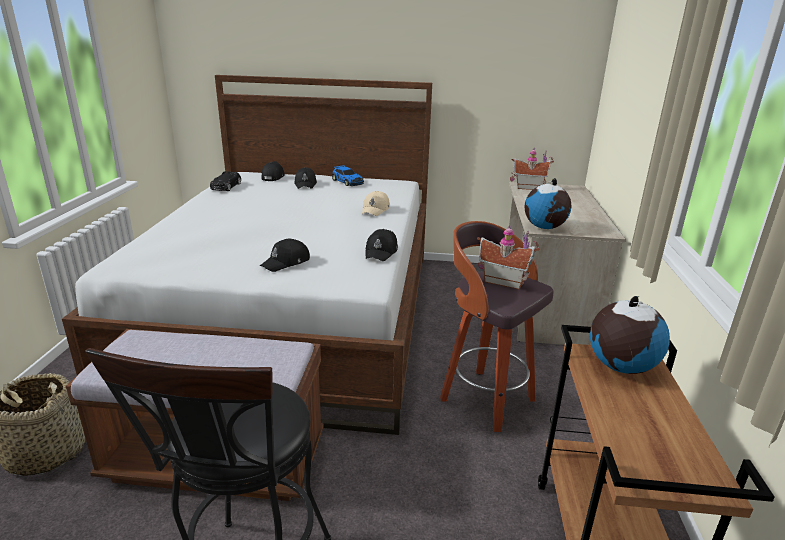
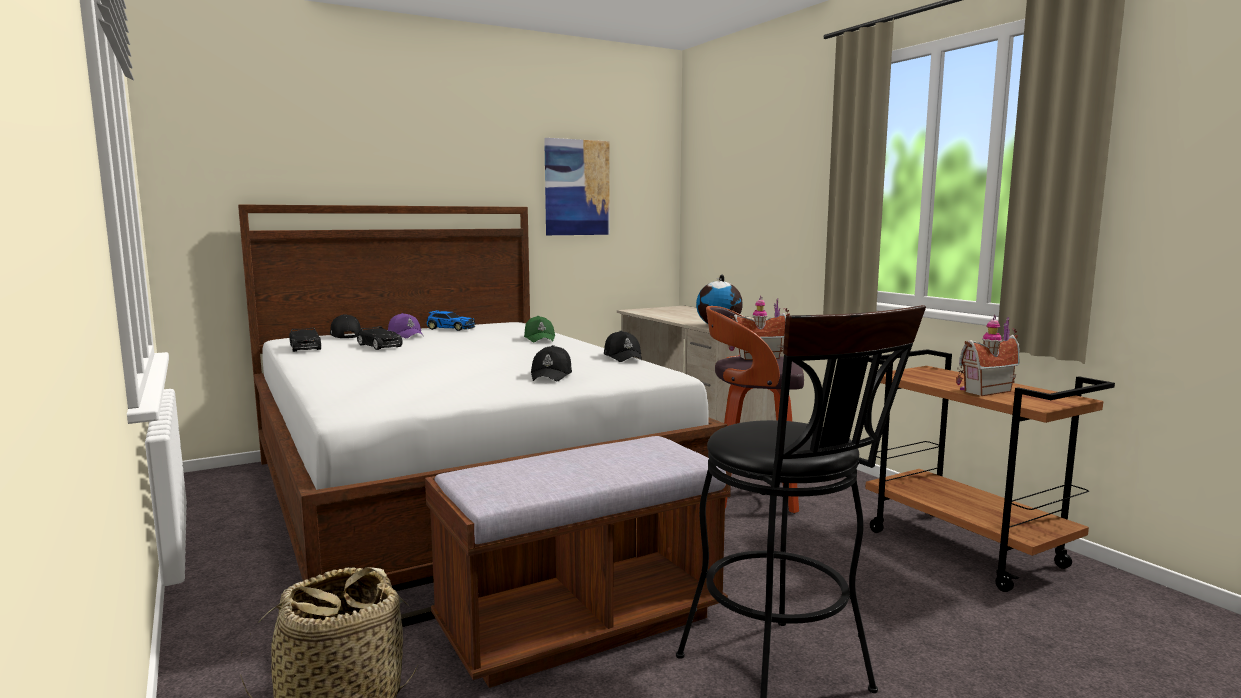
camera: 35 degrees left, 15 degrees down
black cap [294,167,317,189] -> purple cap [388,313,423,338]
beige cap [362,191,390,216] -> green cap [524,316,555,342]
toy house [510,150,554,190] -> toy house moved to [956,315,1020,396]
globe [590,296,670,374] -> none
none -> black toy car [357,326,403,350]
none -> picture [544,138,610,235]

